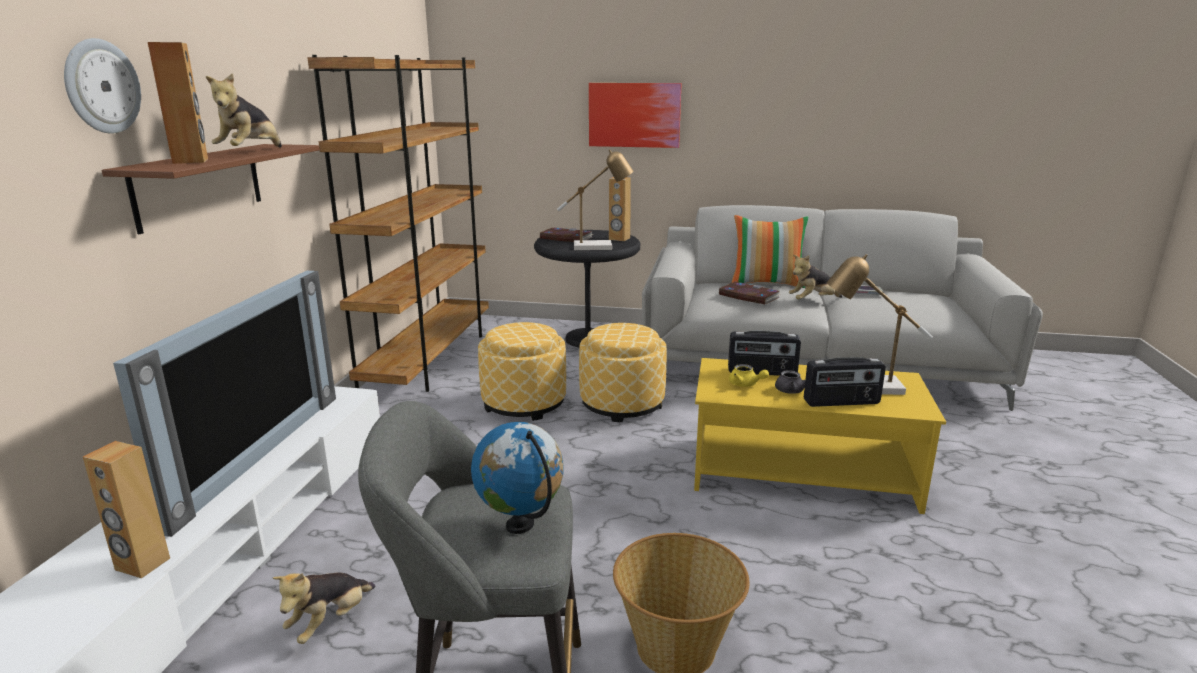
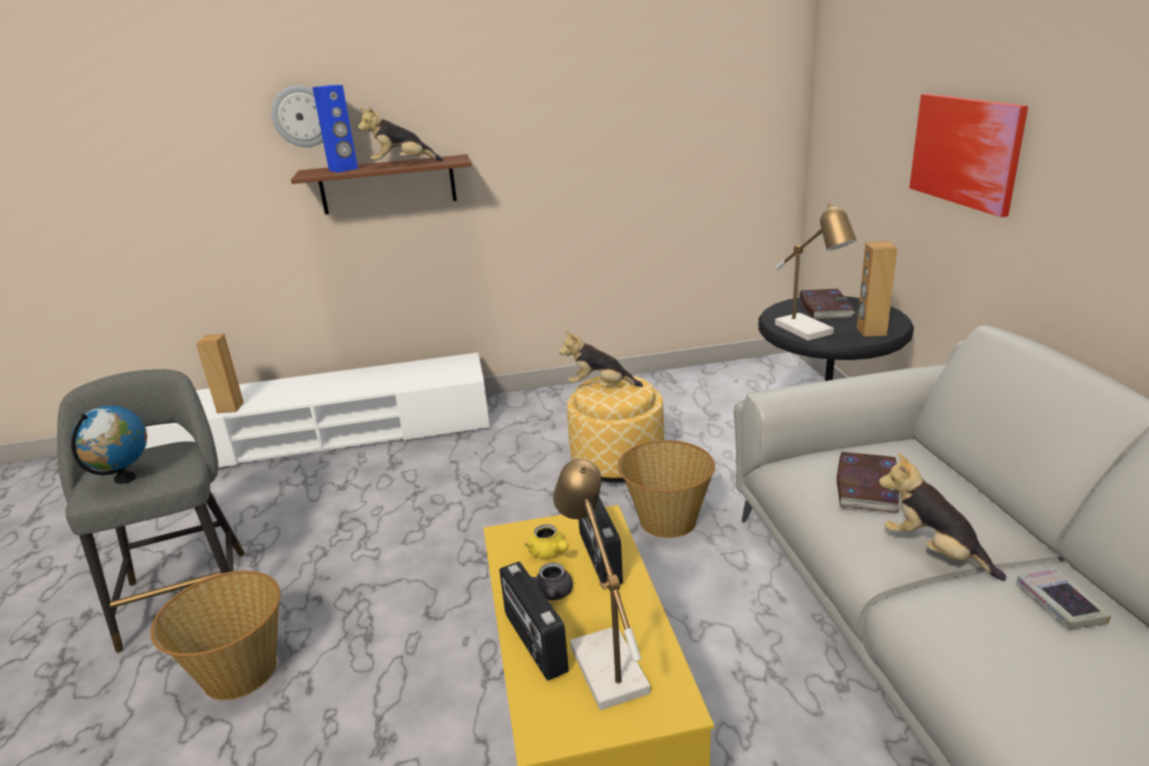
camera: 70 degrees right, 5 degrees up
television [113,271,336,537] -> none
brown speaker [148,42,208,164] -> blue speaker [312,85,358,173]
plush toy [273,572,375,644] -> plush toy moved to [559,331,643,387]
brown bookcase [307,55,489,392] -> none
ottoman [579,323,667,422] -> basket [618,440,715,538]
yellow teapot [729,364,769,387] -> yellow teapot turned 60 degrees counterclockwise [525,524,569,558]
pillow [732,215,808,288] -> none

